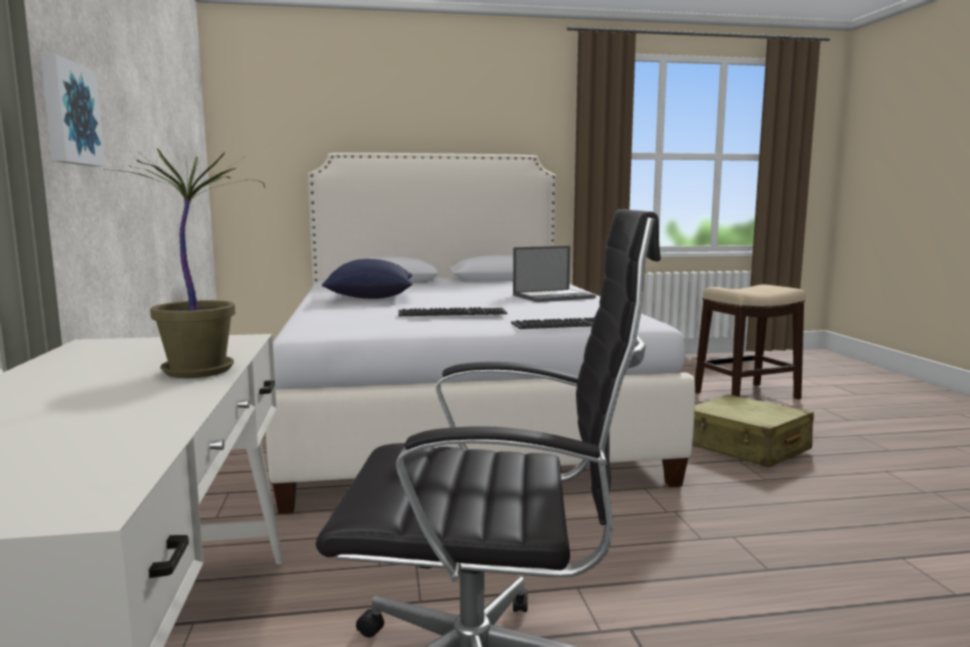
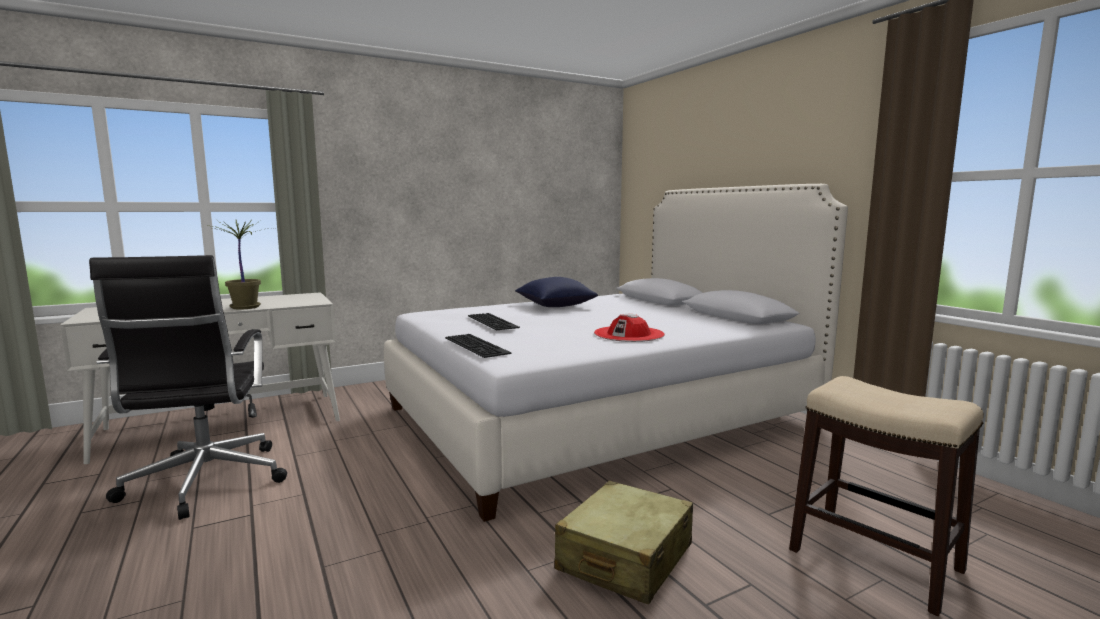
camera: 70 degrees right, 0 degrees up
picture [40,53,105,167] -> none
laptop [513,246,596,302] -> red hat [594,314,665,342]

